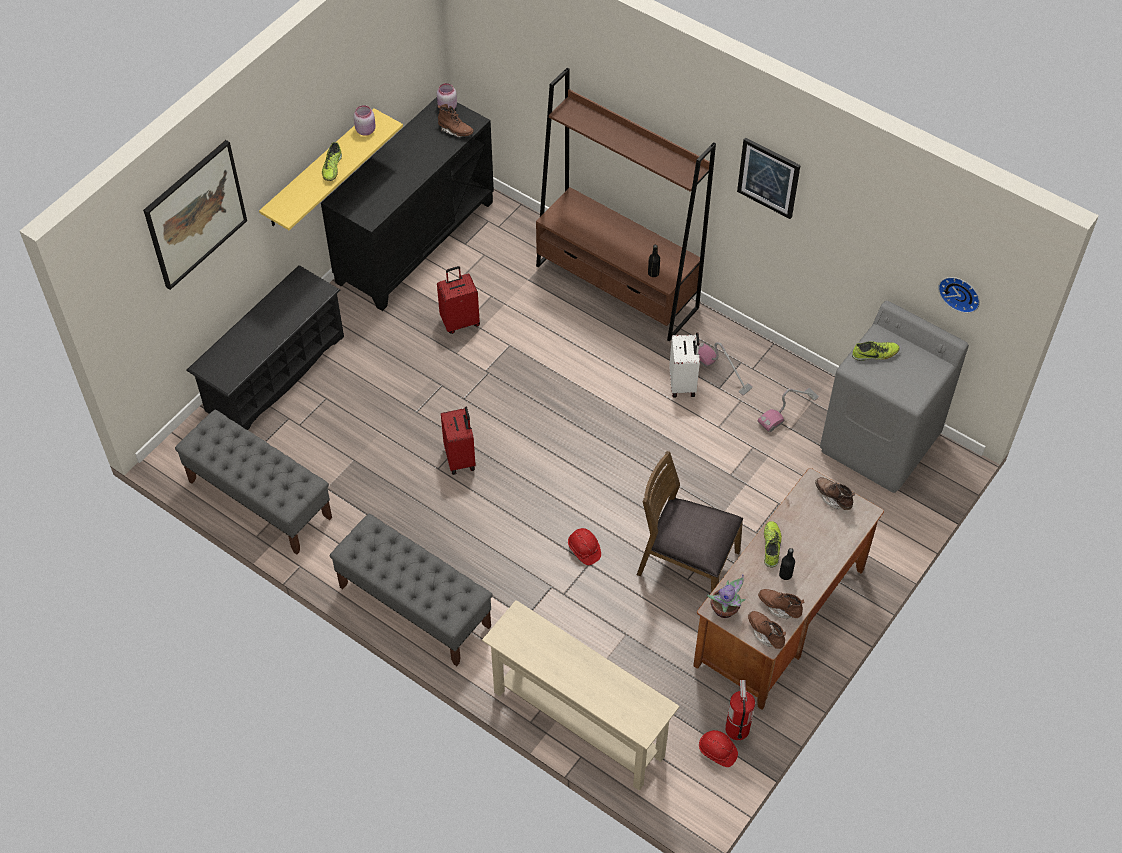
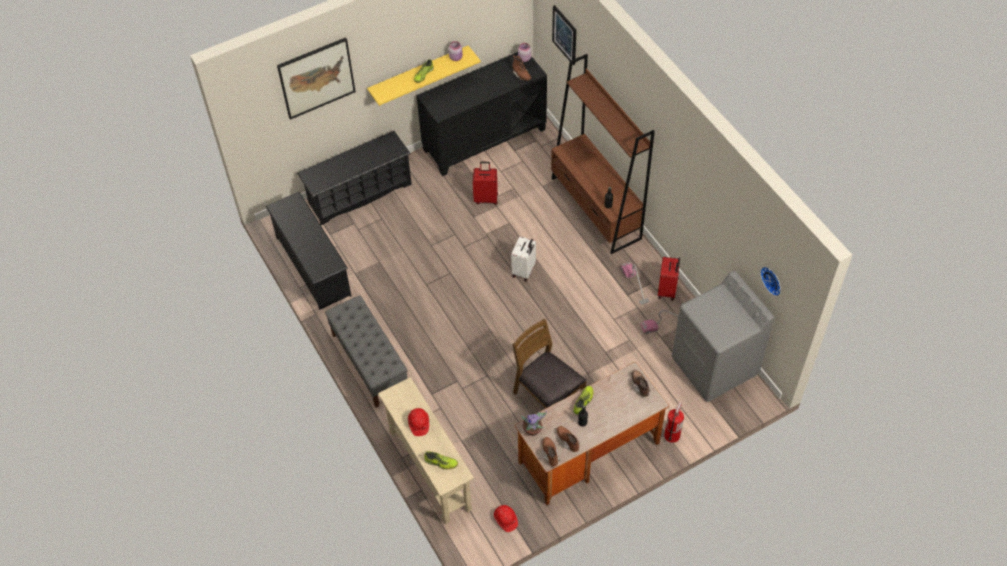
camera: 25 degrees right, 0 degrees up
grey bench [175,410,332,554] -> black shoe rack [265,192,351,310]
red suitcase [441,407,476,475] -> red suitcase moved to [658,257,680,301]
red hard hat [568,528,601,565] -> red hard hat moved to [408,408,429,436]
white suitcase [669,332,700,397] -> white suitcase moved to [511,236,536,281]
fire extinguisher [725,680,755,740] -> fire extinguisher moved to [664,402,684,443]
picture [737,137,800,219] -> picture moved to [552,5,576,65]
shoe [852,341,899,361] -> shoe moved to [424,451,458,469]

